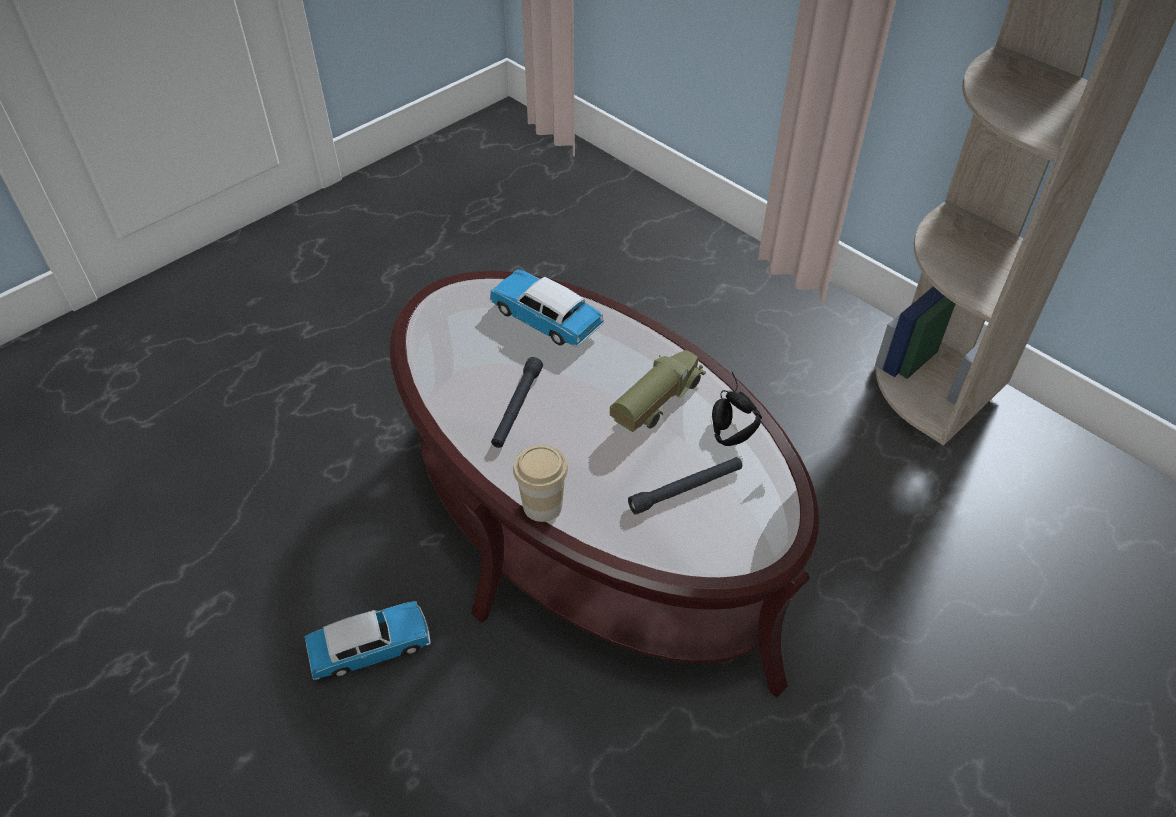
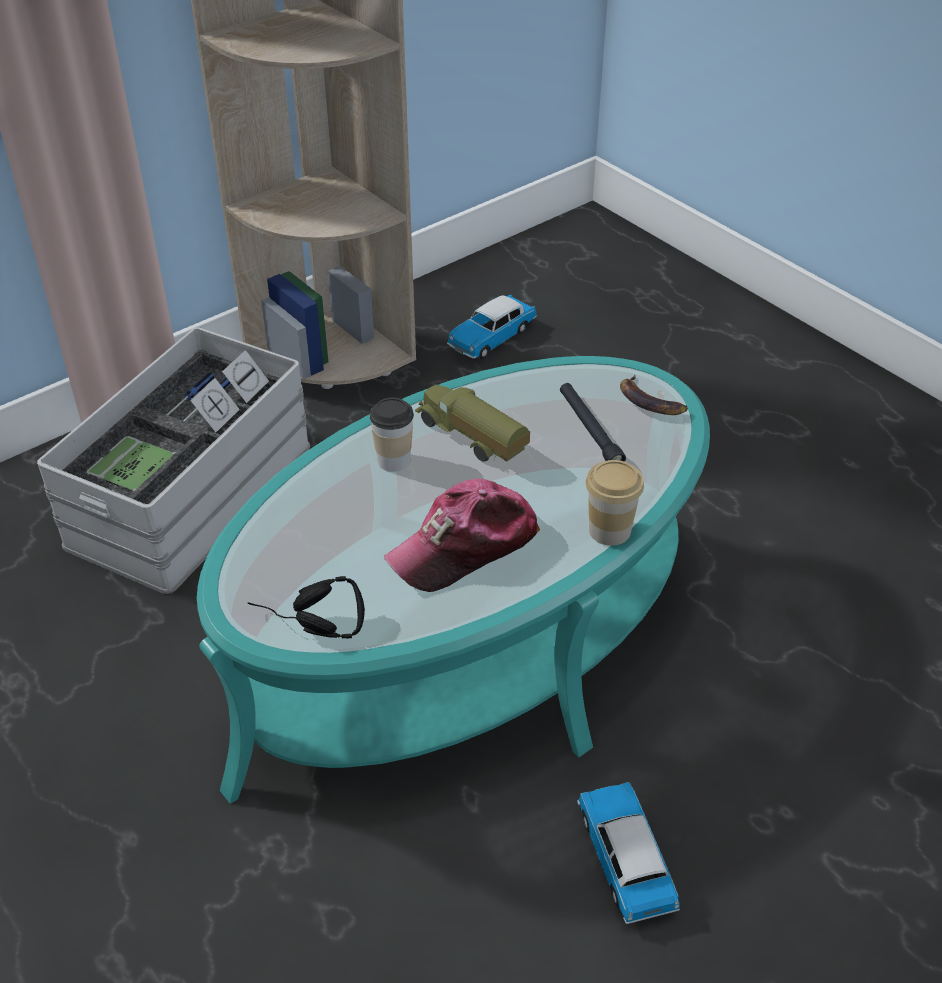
camera: 85 degrees left, 5 degrees down
brown coffee table [390,271,819,698] -> turquoise coffee table [197,356,710,804]
toy car [489,269,604,347] -> toy car moved to [447,295,537,359]
black flashlight [491,357,543,448] -> cap [384,478,540,592]
black headphones [712,372,762,446] -> black headphones moved to [248,576,365,639]
none -> grey storage box [37,327,310,594]
none -> cup [370,398,414,472]
none -> banana [620,374,688,415]

